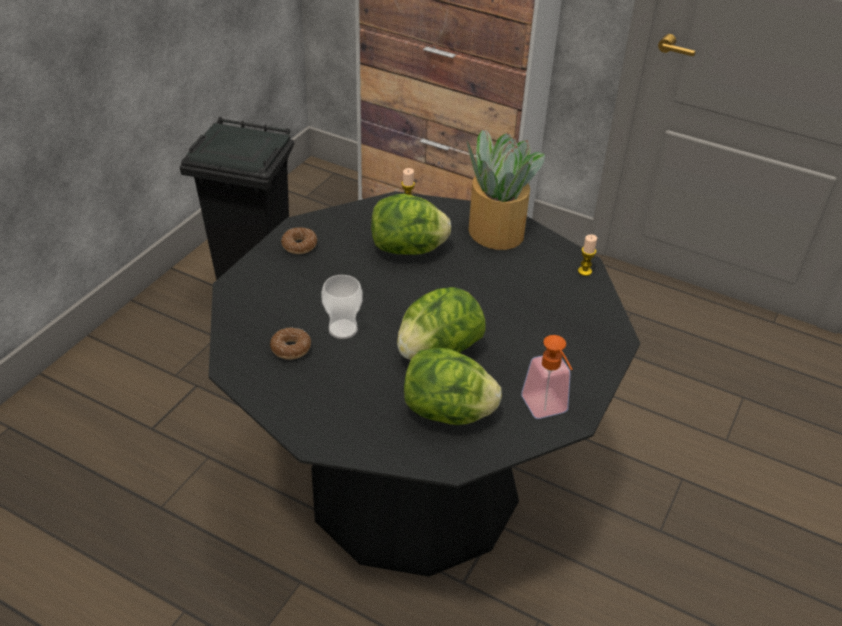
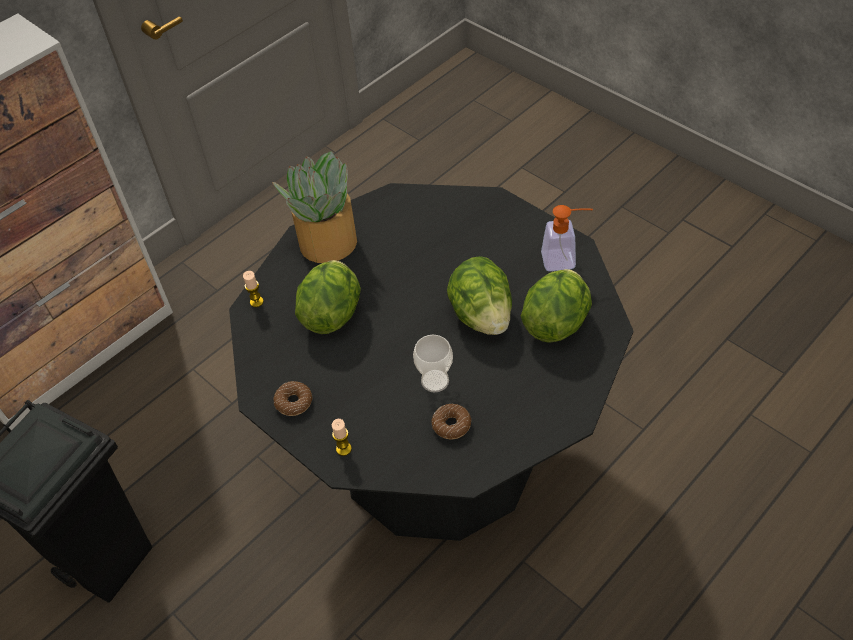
camera: 70 degrees left, 10 degrees up
candle [578,235,597,276] -> candle moved to [332,419,352,456]

